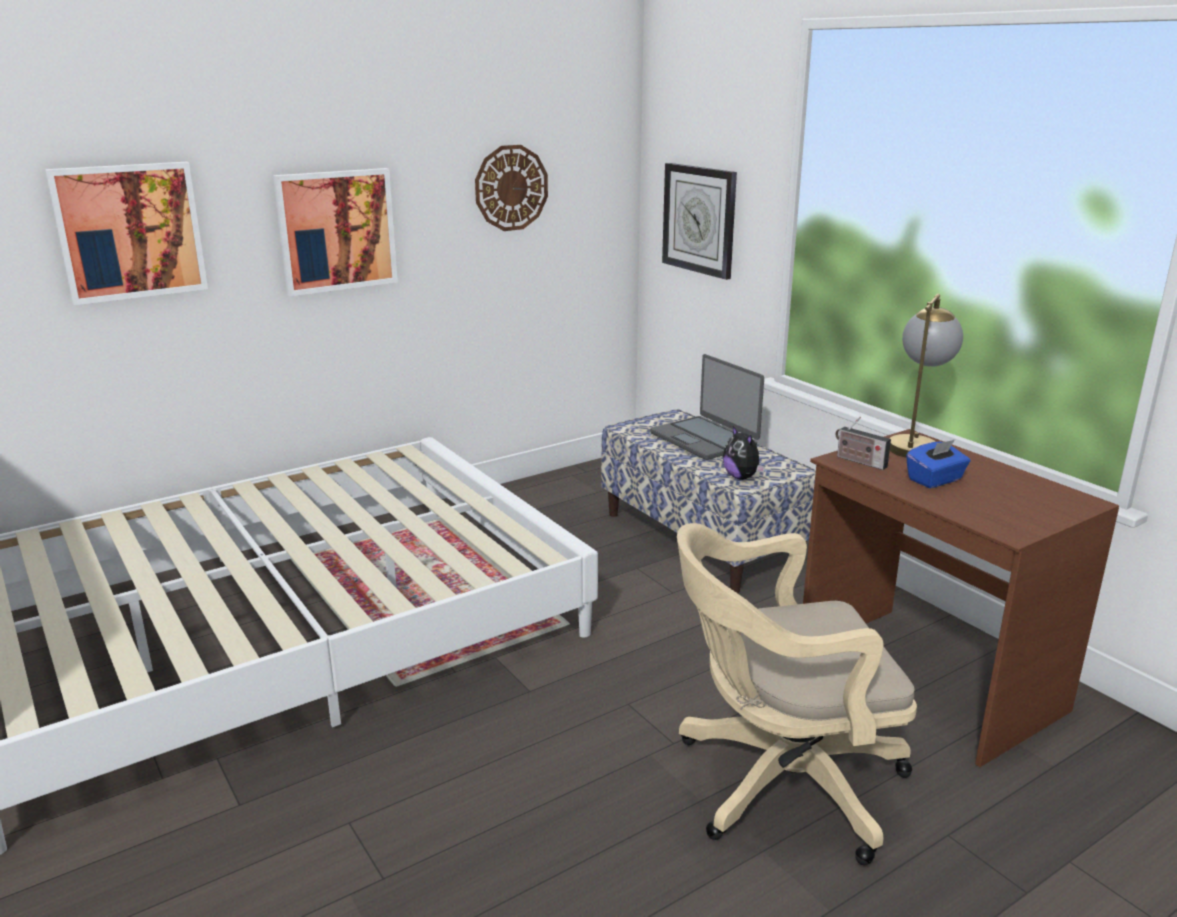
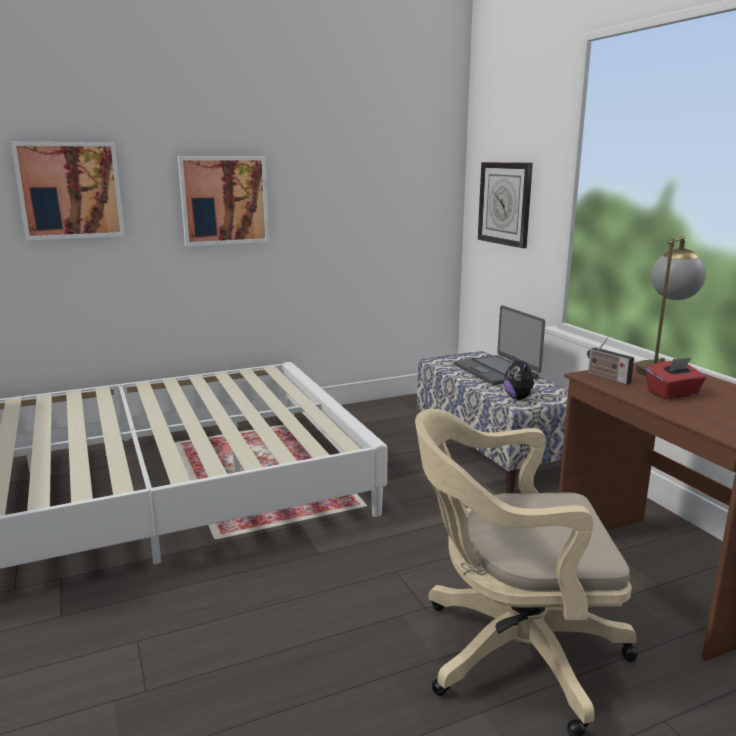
camera: 10 degrees right, 5 degrees down
wall clock [475,145,548,231] -> none
blue tissue box [906,440,970,488] -> red tissue box [646,357,706,399]

